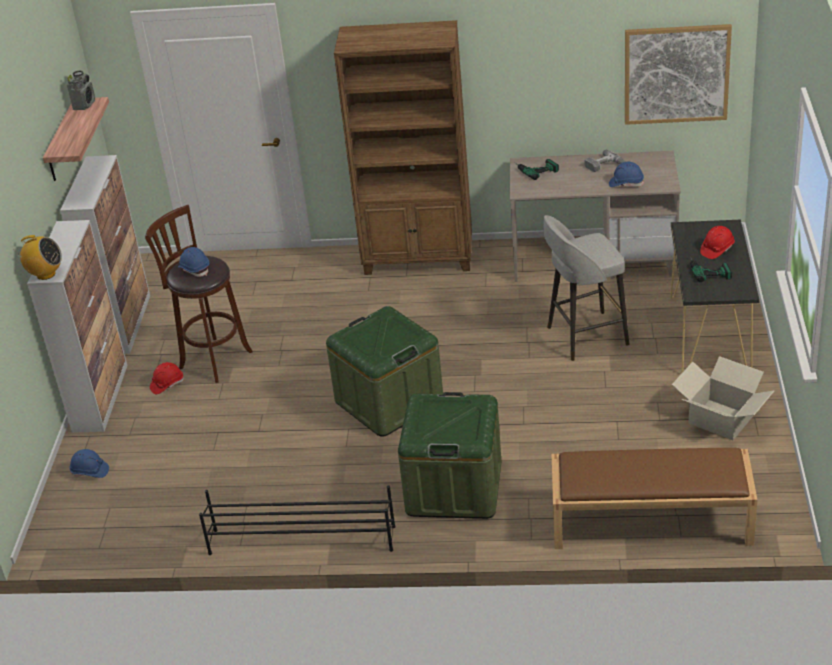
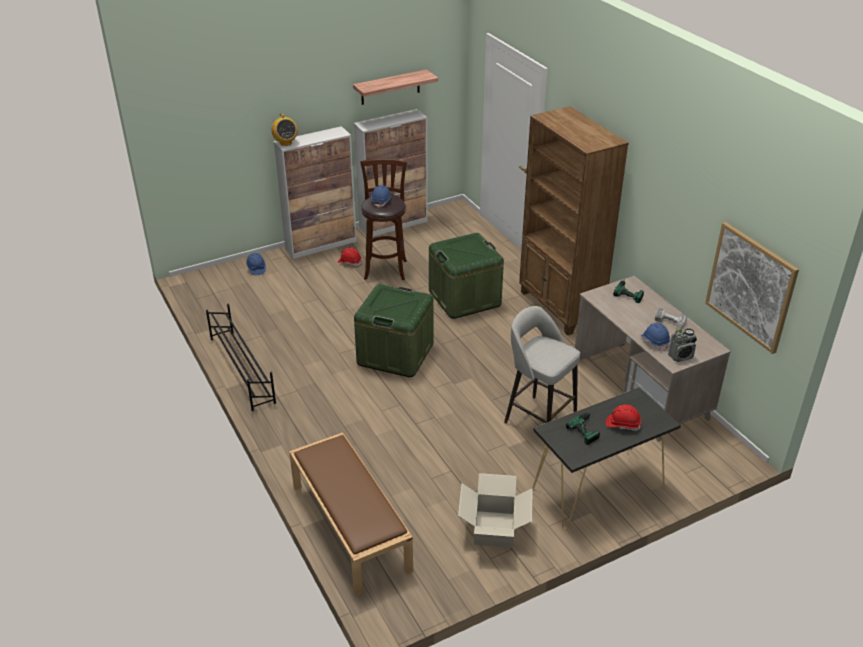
camera: 55 degrees right, 0 degrees up
radio [67,71,95,110] -> radio moved to [668,328,697,362]
green storage box [398,392,501,519] -> green storage box moved to [429,233,504,319]

